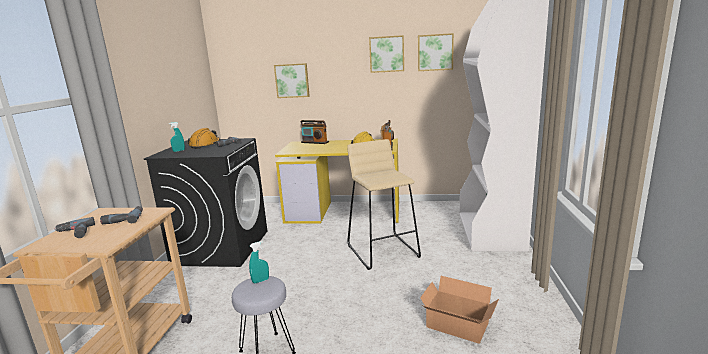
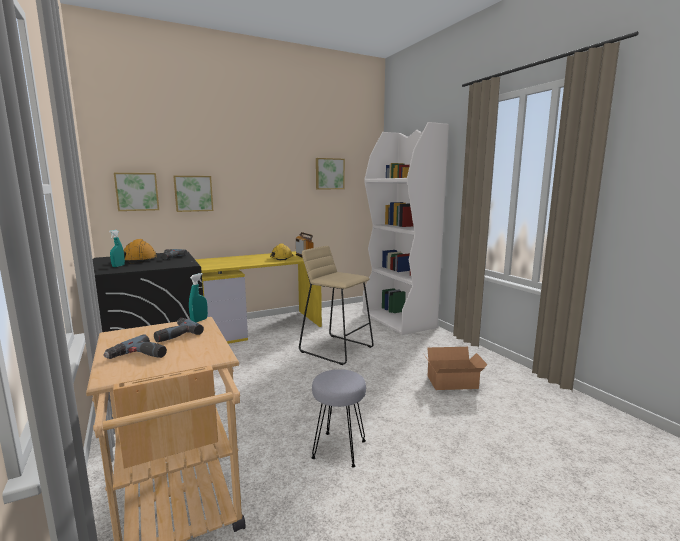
camera: 35 degrees left, 5 degrees down
turquoise spray bottle [249,241,269,283] -> turquoise spray bottle moved to [189,273,208,323]
radio [300,120,329,144] -> none
picture [369,35,404,73] -> picture moved to [114,173,159,211]

